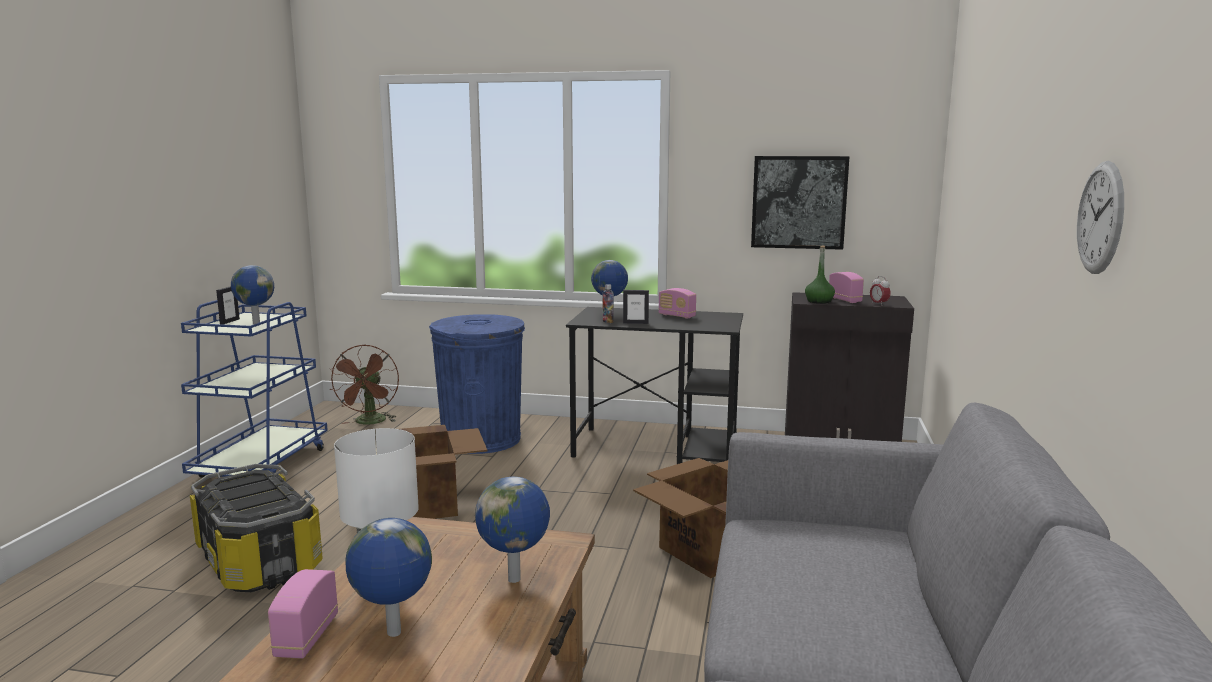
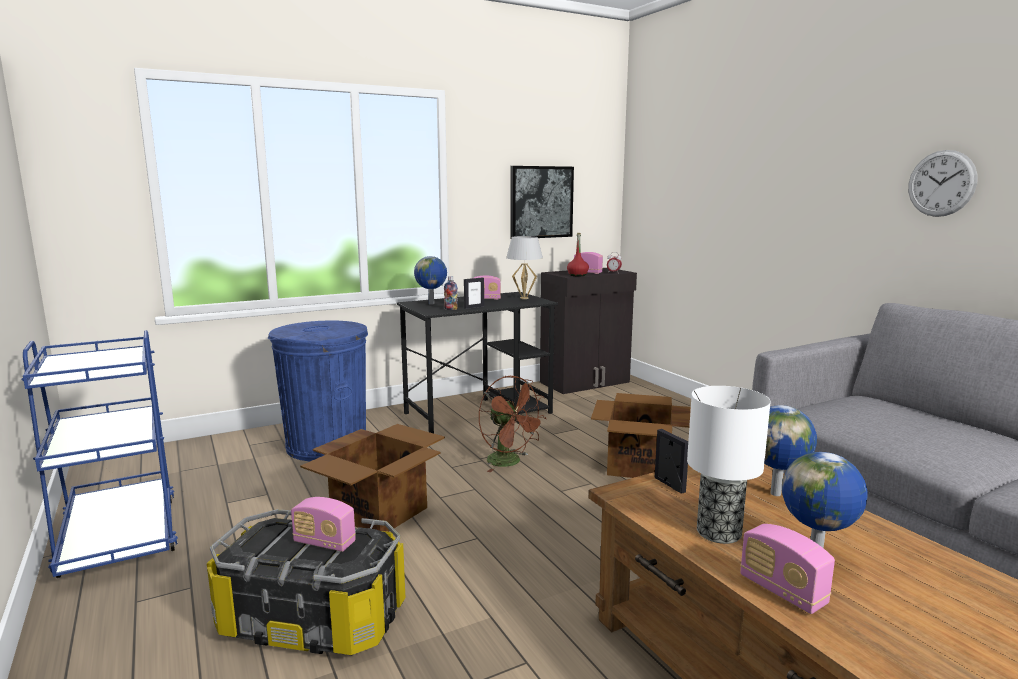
camera: 40 degrees left, 0 degrees up
picture frame [216,286,240,325] -> picture frame moved to [655,429,688,494]
globe [231,265,274,324] -> none
brown fan [330,344,399,425] -> brown fan moved to [479,376,546,472]
green bottle [805,246,835,304] -> red bottle [567,233,589,276]
none -> radio [291,497,356,552]
none -> white table lamp [506,236,543,299]

